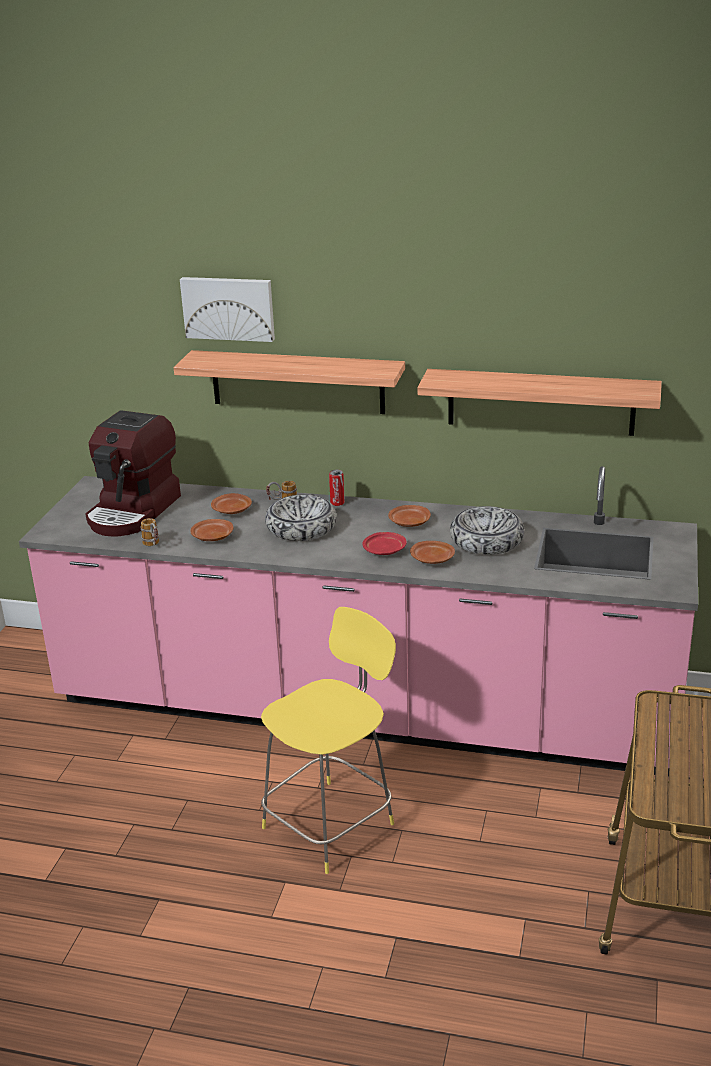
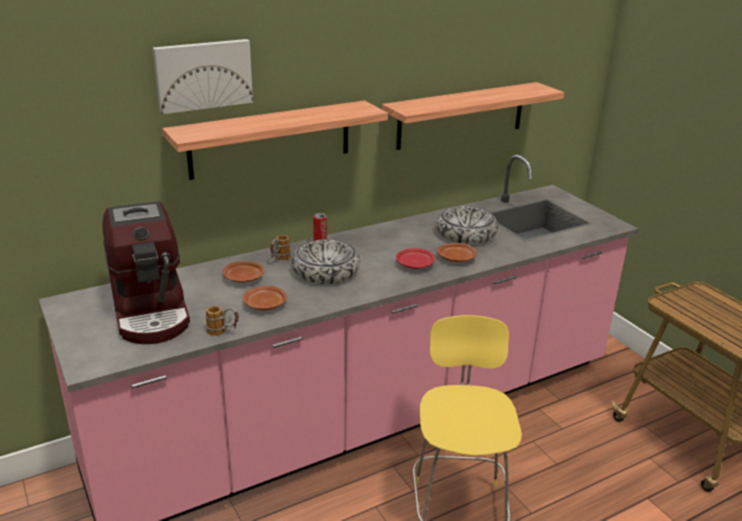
camera: 45 degrees left, 0 degrees up
brown plate [388,505,431,527] -> none

